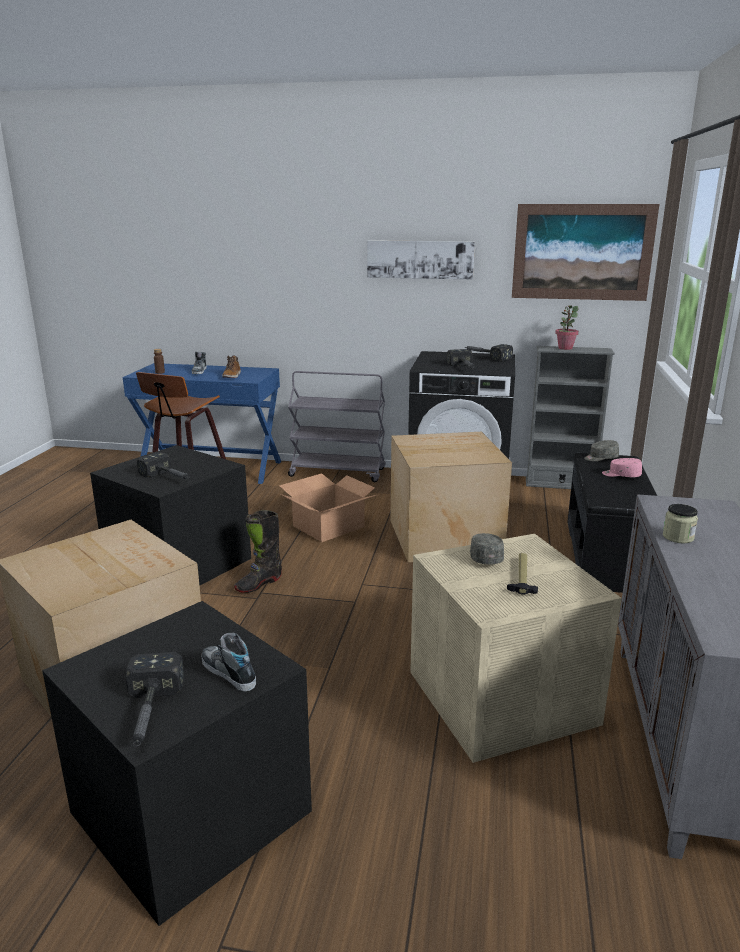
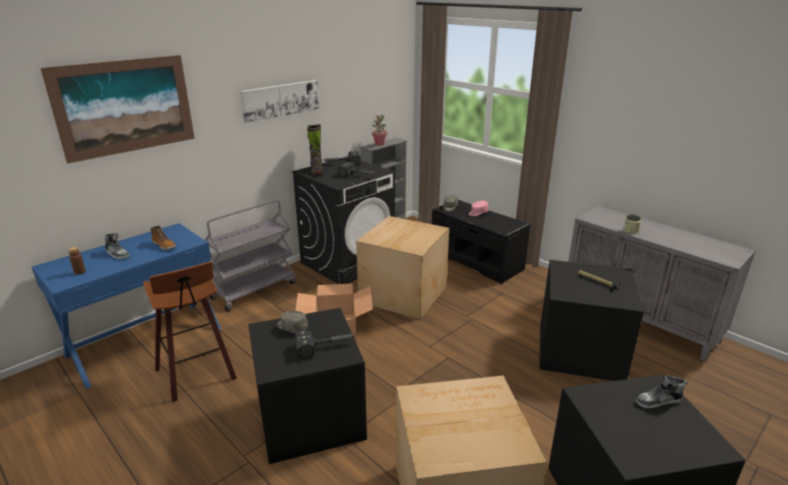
camera: 55 degrees left, 5 degrees up
hammer [126,652,184,747] -> none
black boot [234,510,282,593] -> black boot moved to [307,124,323,174]
beige storage box [410,534,622,763] -> black storage box [539,260,644,381]
grey cap [470,533,504,565] -> grey cap moved to [277,311,308,333]
picture [512,204,659,301] -> picture moved to [41,55,195,163]

